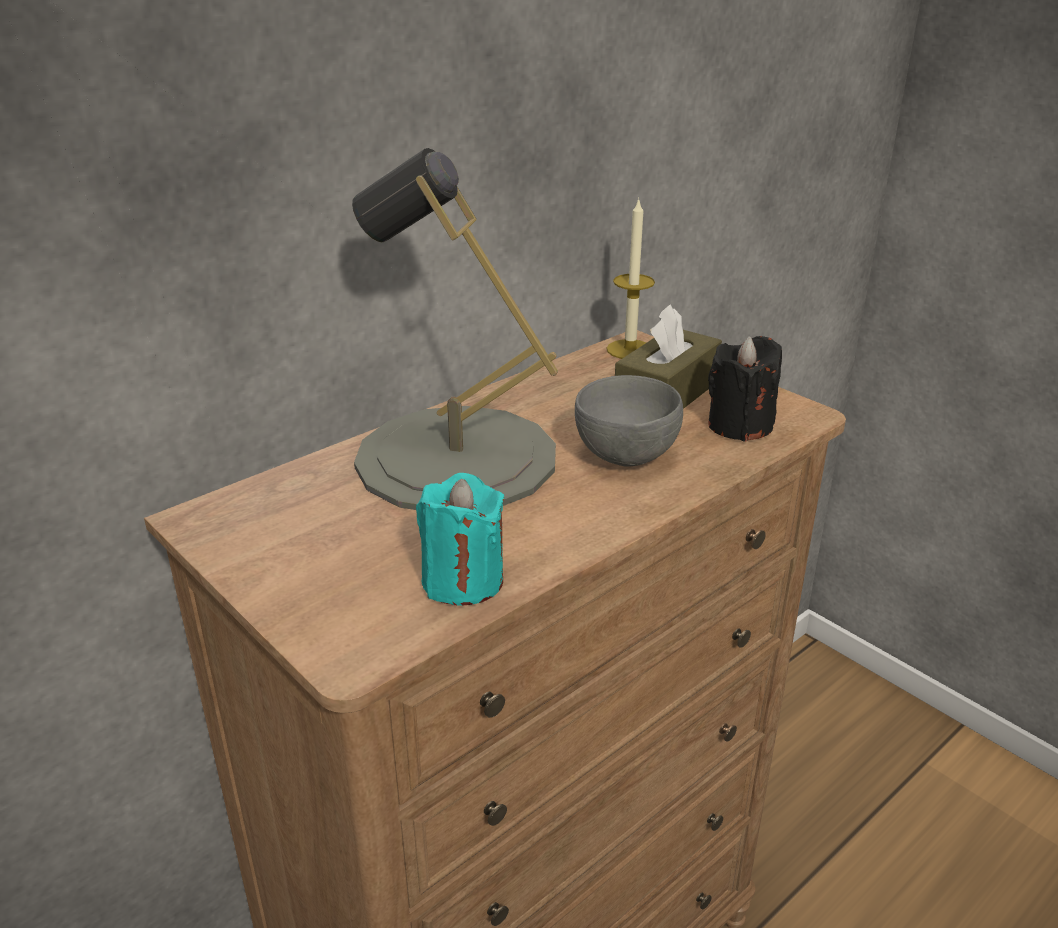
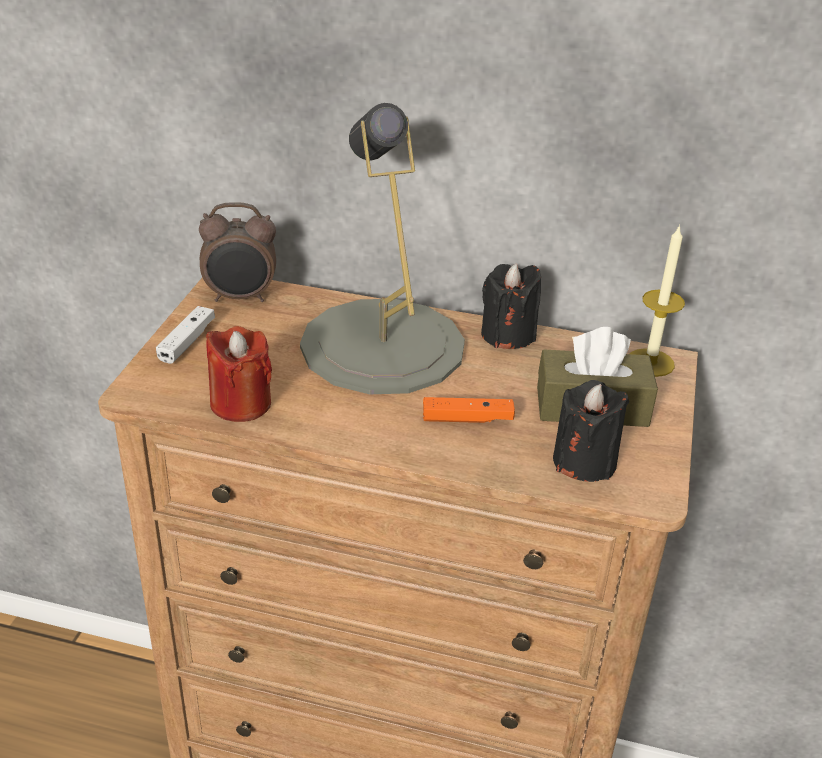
camera: 55 degrees right, 5 degrees up
turquoise candle [416,473,505,606] -> red candle [206,326,272,422]
grey bowl [575,375,683,466] -> orange game controller [423,397,515,423]
none -> white game controller [156,306,215,364]
none -> alarm clock [199,202,276,302]
none -> black candle [481,263,541,349]

